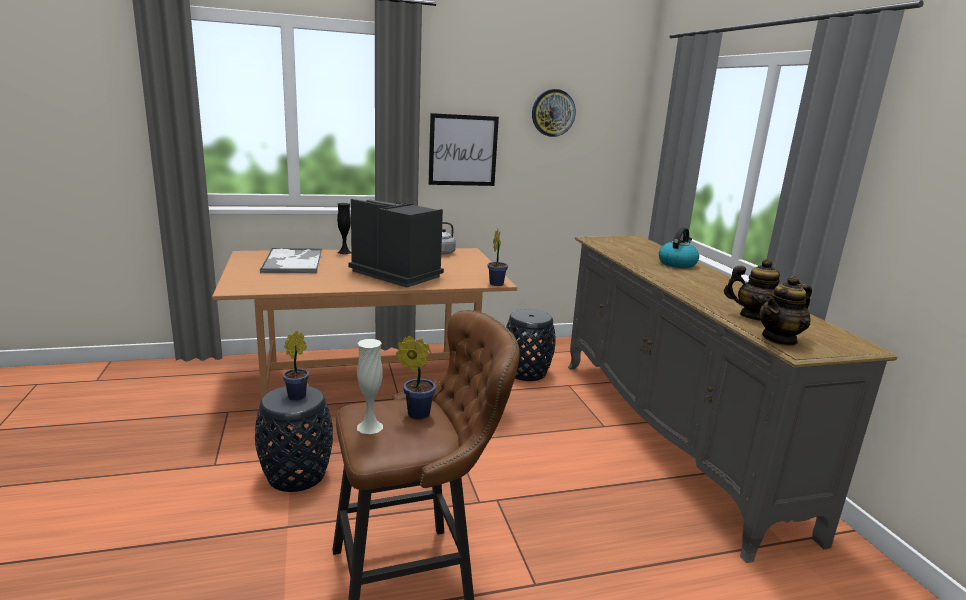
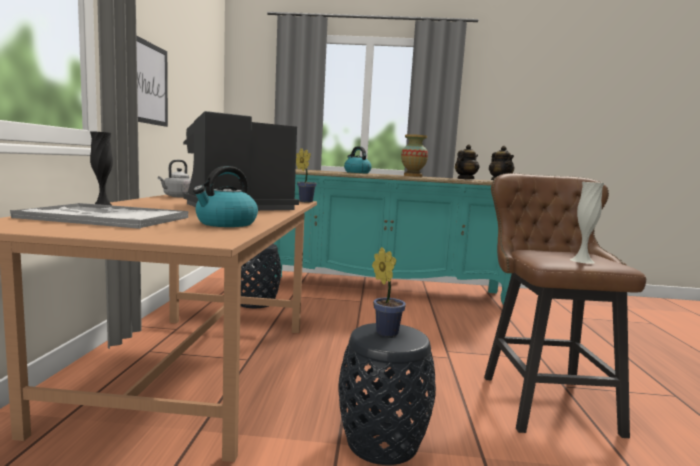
camera: 70 degrees left, 10 degrees down
potted plant [396,336,436,419] -> none
wall clock [532,89,576,137] -> none
grey cabinet [568,236,897,563] -> turquoise cabinet [263,169,512,305]
none -> kettle [193,166,258,227]
none -> vase [401,134,428,177]

